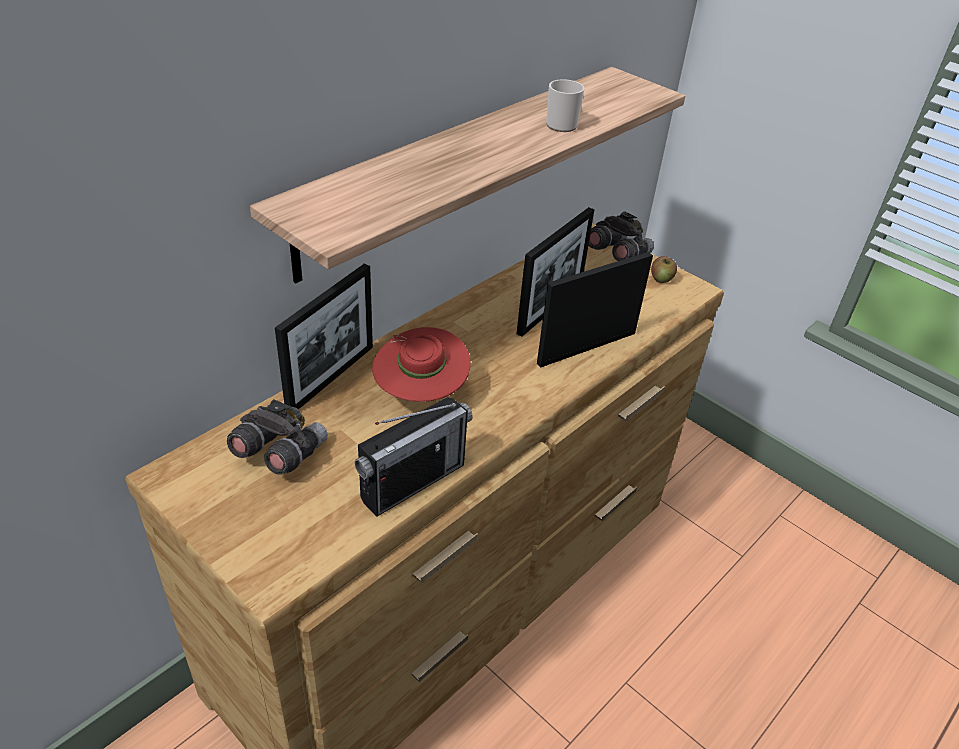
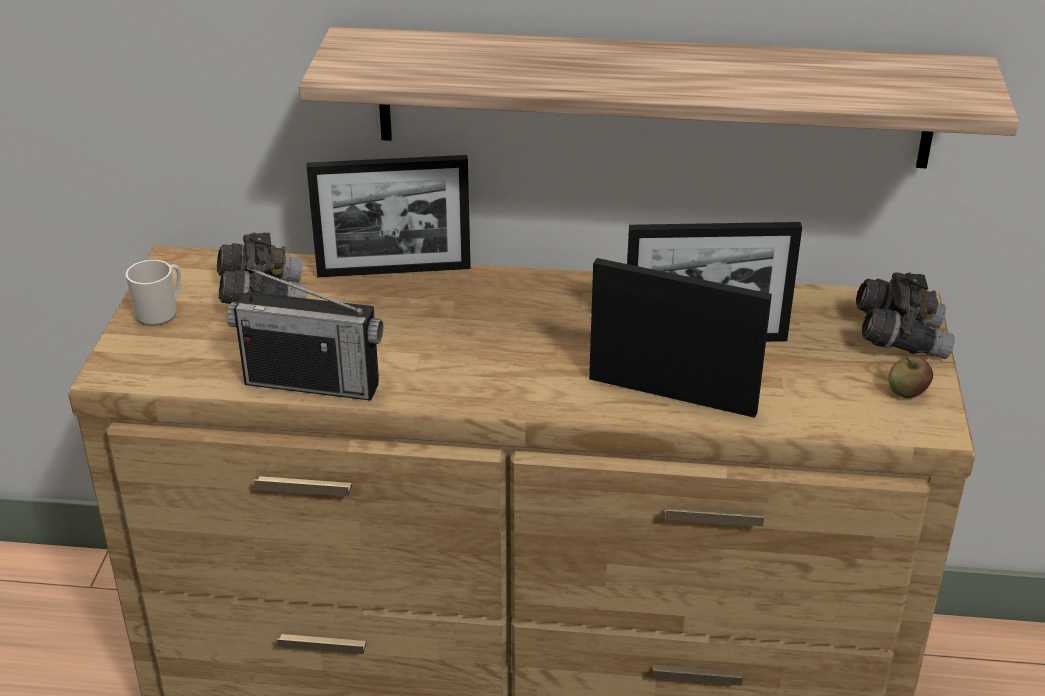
camera: 55 degrees right, 5 degrees down
red hat [372,327,471,402] -> none
mug [546,79,584,132] -> mug moved to [125,260,181,326]

